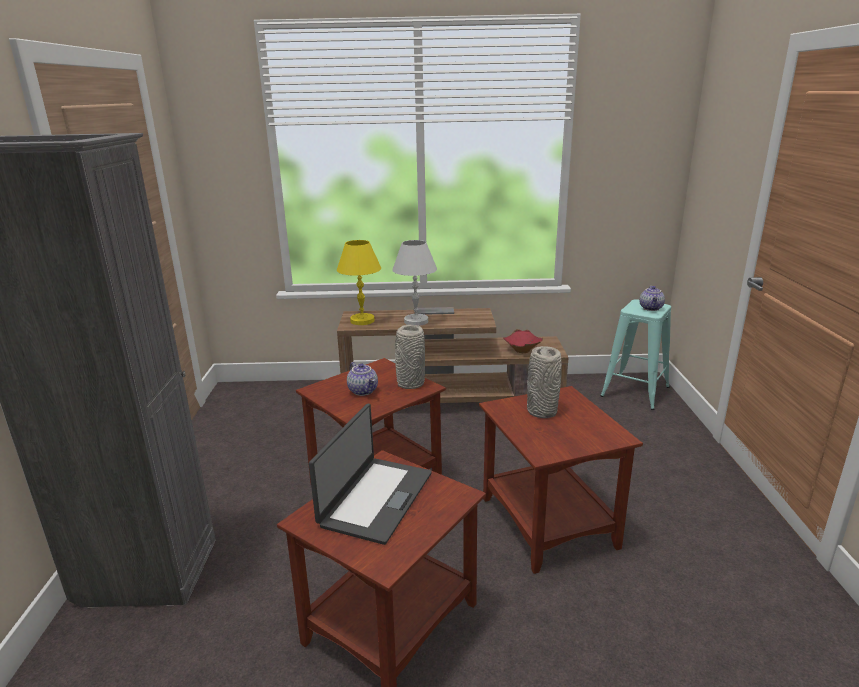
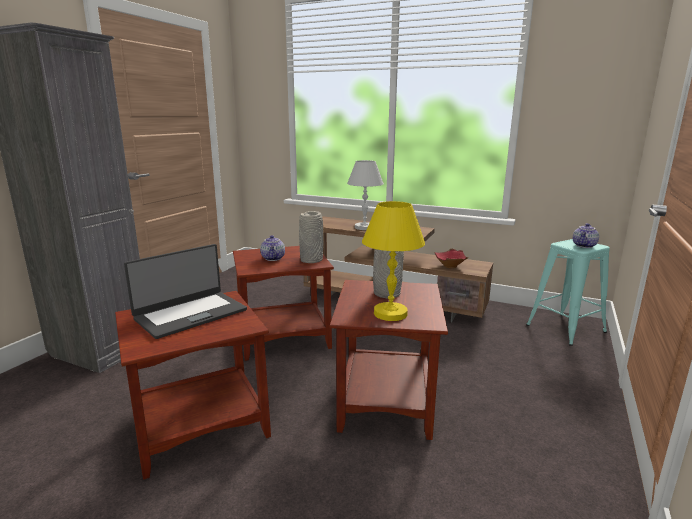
camera: 25 degrees right, 5 degrees down
yellow table lamp [337,240,381,325] -> yellow table lamp moved to [362,201,425,321]

